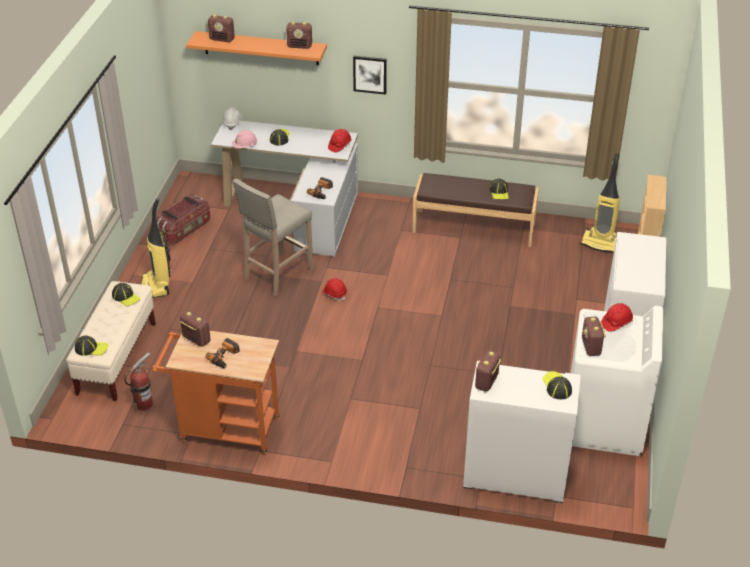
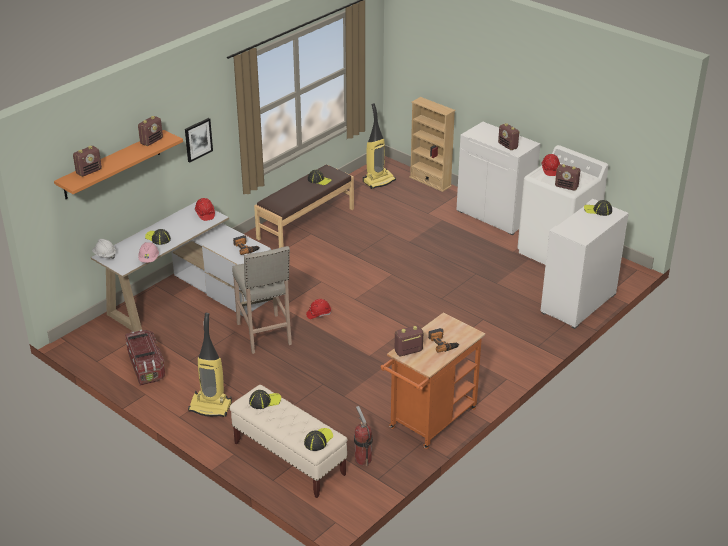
camera: 60 degrees left, 5 degrees down
radio [475,350,501,392] -> radio moved to [498,123,520,150]

